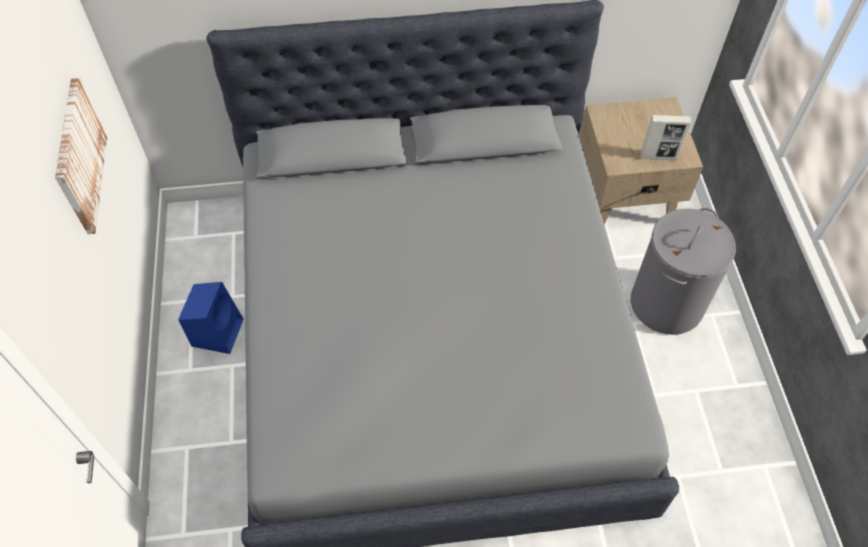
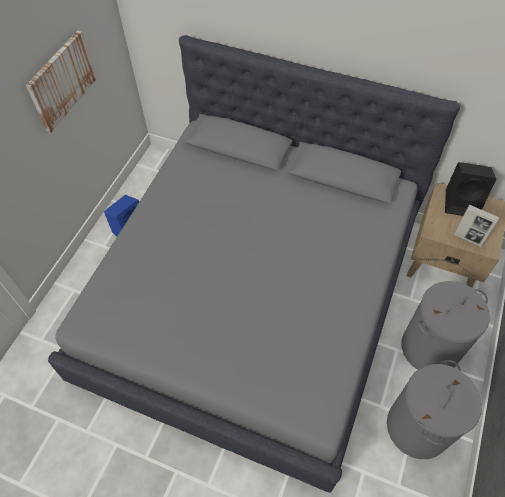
camera: 30 degrees right, 0 degrees up
none -> grey laundry basket [387,360,482,459]
none -> black speaker [445,162,496,216]

